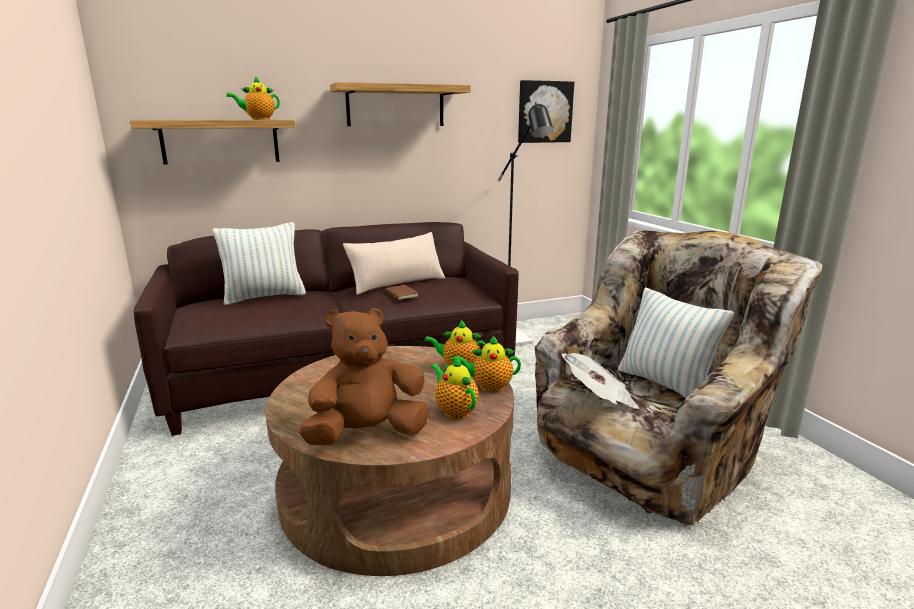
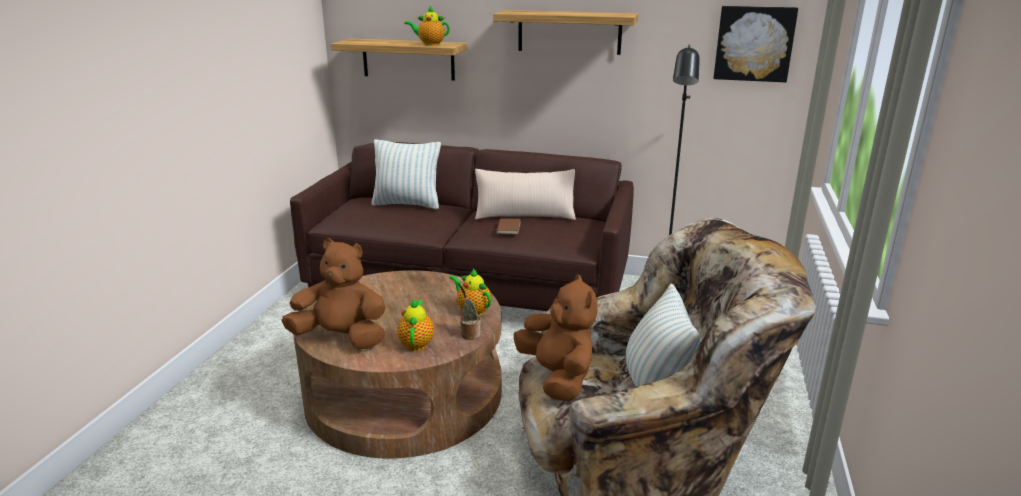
camera: 35 degrees right, 5 degrees up
teapot [452,335,521,392] -> potted plant [458,283,481,340]
newspaper [562,353,639,409] -> brown plush toy [514,274,597,402]

